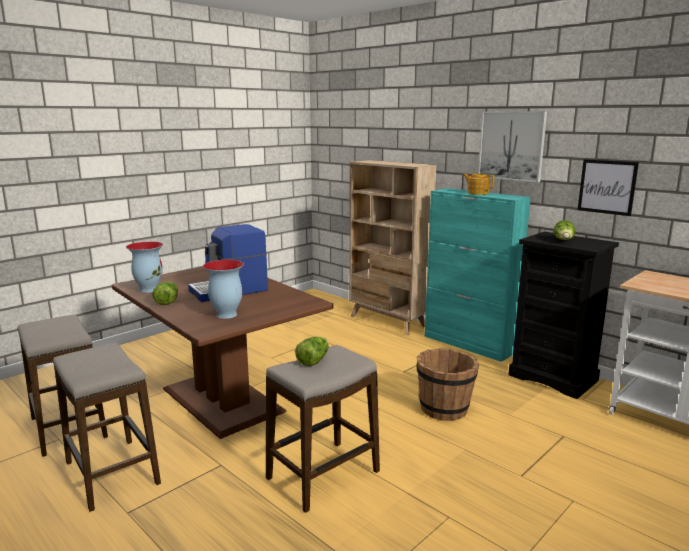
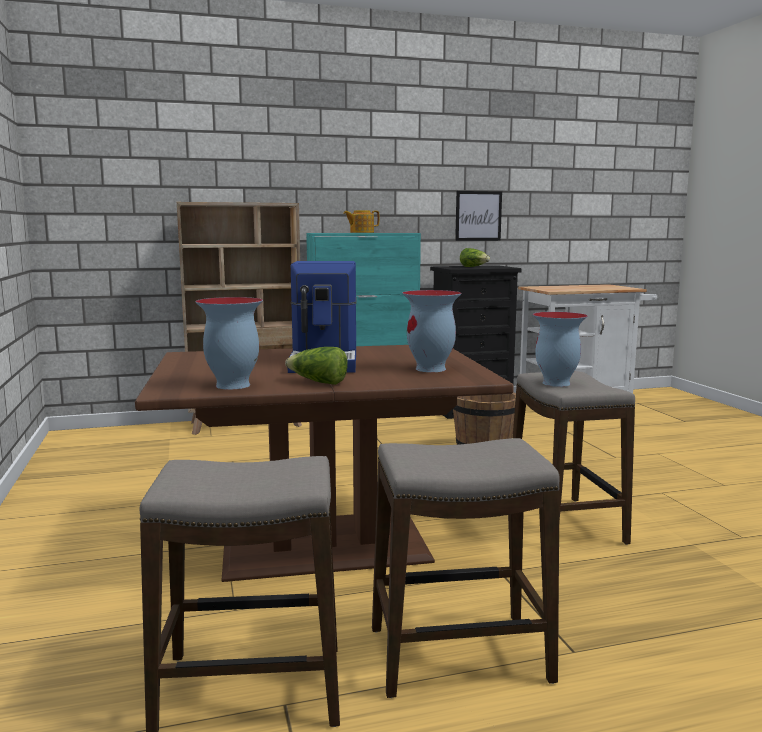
camera: 60 degrees left, 5 degrees down
lettuce [295,337,329,366] -> vase [533,312,588,387]
picture [478,111,547,183] -> none

